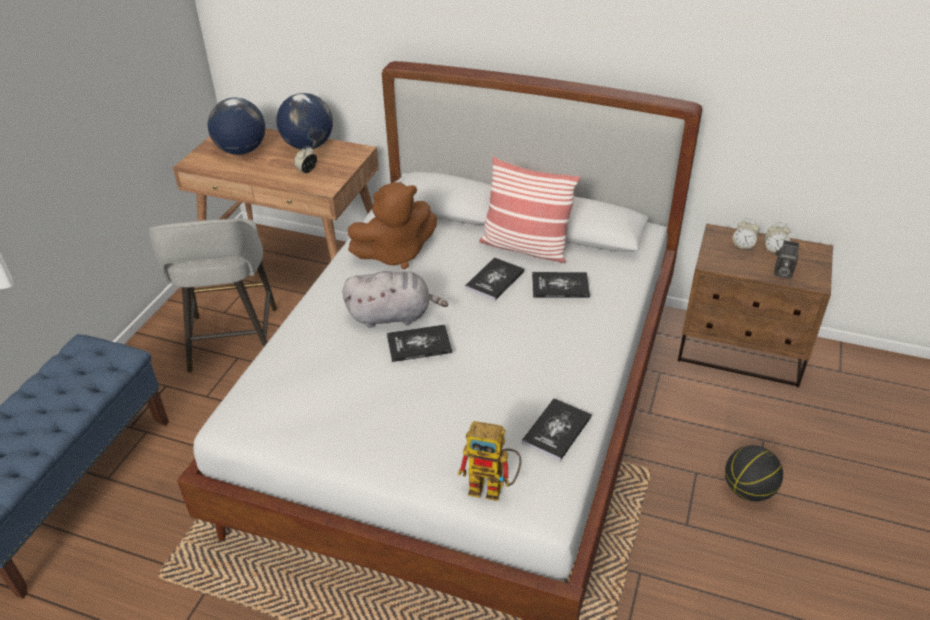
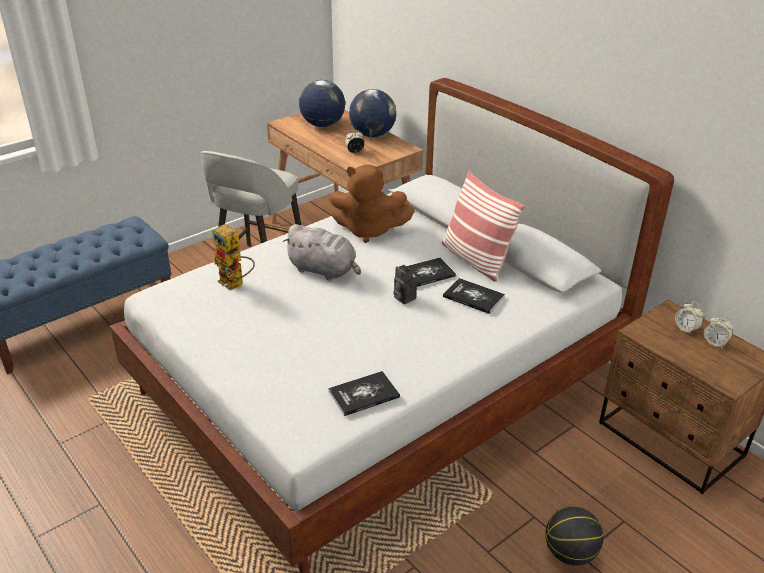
camera: 30 degrees right, 5 degrees down
book [387,325,452,362] -> none
toy robot [458,421,522,501] -> toy robot moved to [212,224,255,291]
camera [774,240,799,279] -> camera moved to [393,265,417,304]

